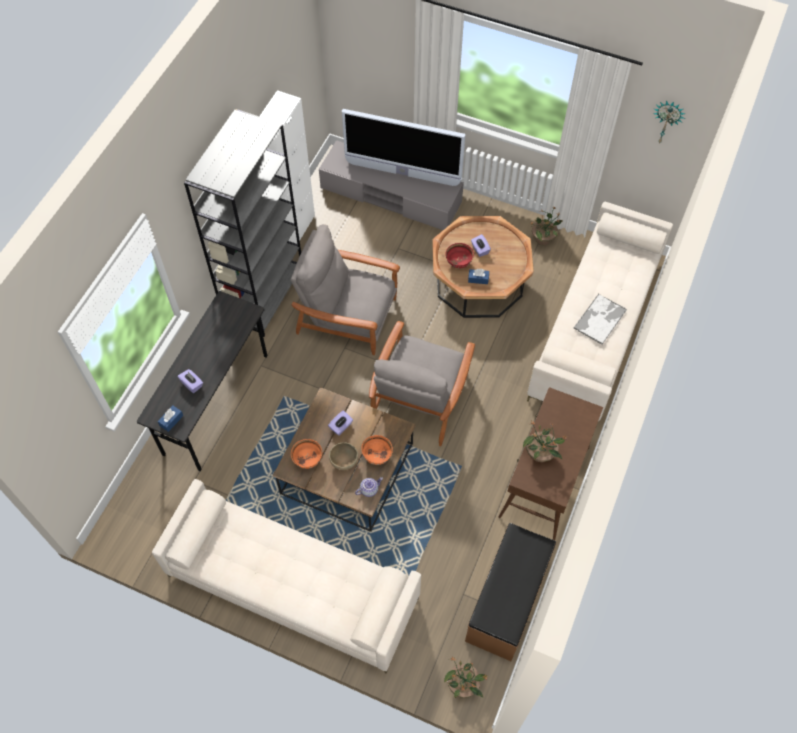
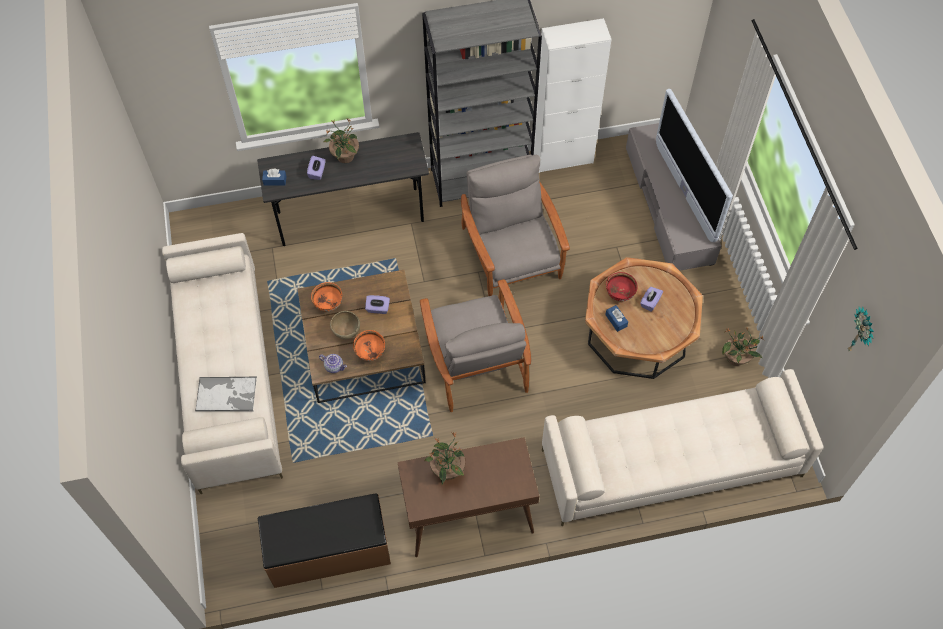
camera: 55 degrees right, 0 degrees up
grey armchair [369,321,475,446] -> grey armchair turned 90 degrees counterclockwise [420,279,531,412]
potted plant [444,656,488,698] -> potted plant moved to [323,118,359,163]
tray [574,294,627,345] -> tray moved to [195,377,257,411]

